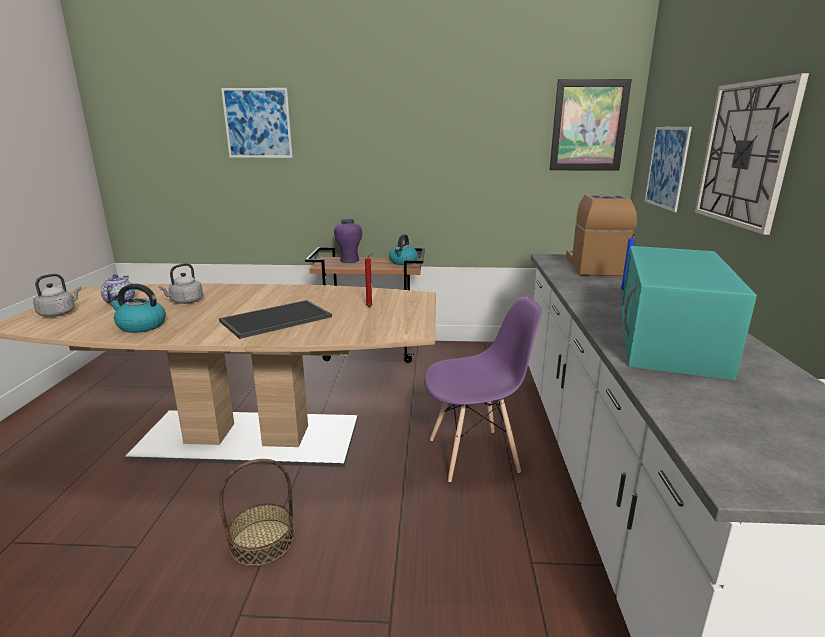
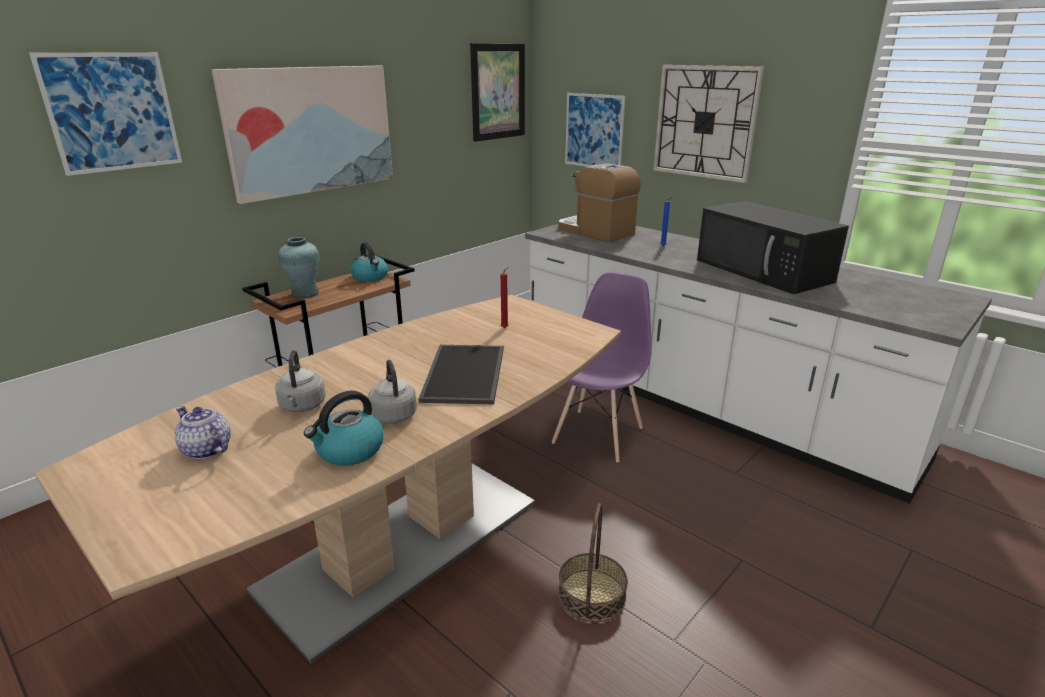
camera: 50 degrees left, 5 degrees up
grey kettle [33,274,81,317] -> grey kettle moved to [368,360,417,424]
purple vase [334,219,362,263] -> turquoise vase [278,237,320,298]
turquoise microwave [621,246,757,380] -> black microwave [697,201,849,294]
none -> picture [212,66,393,204]

